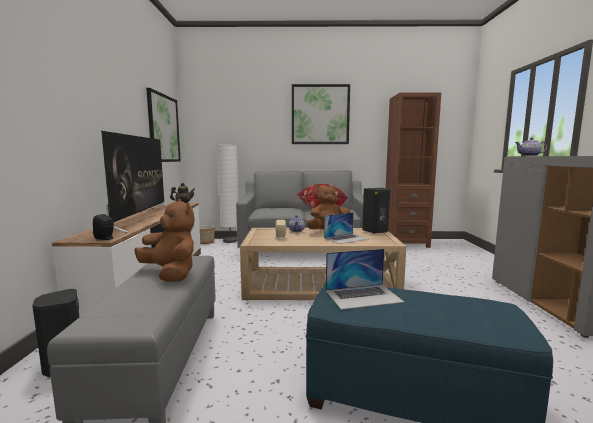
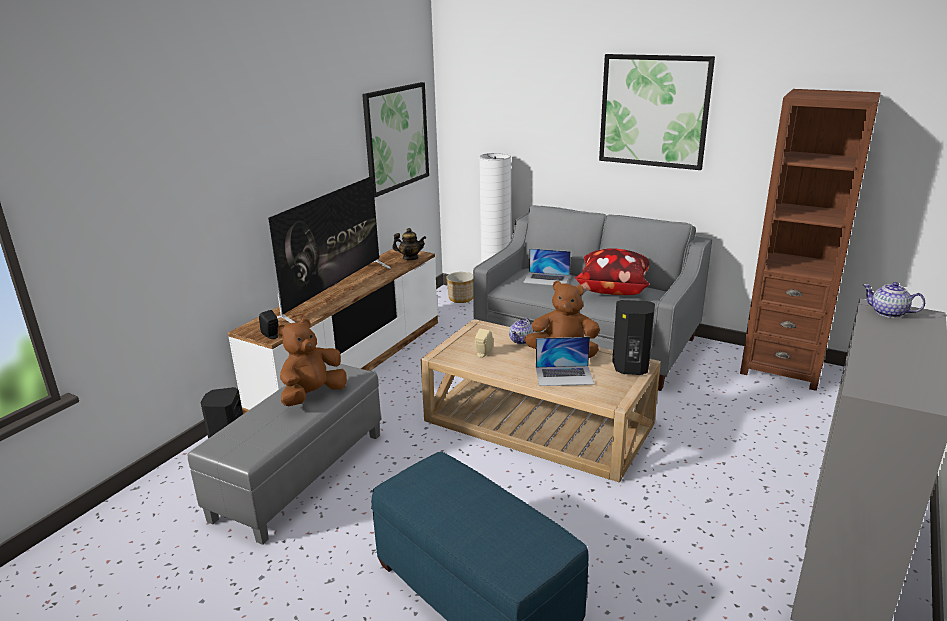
camera: 30 degrees right, 15 degrees up
brown plush toy [134,199,195,282] -> brown plush toy turned 120 degrees counterclockwise [278,319,347,406]
laptop [326,249,405,310] -> laptop moved to [523,248,571,286]

